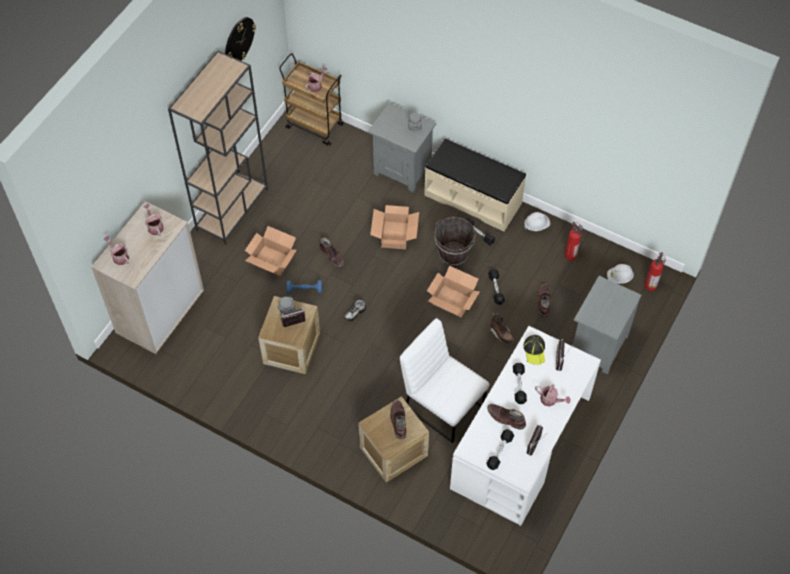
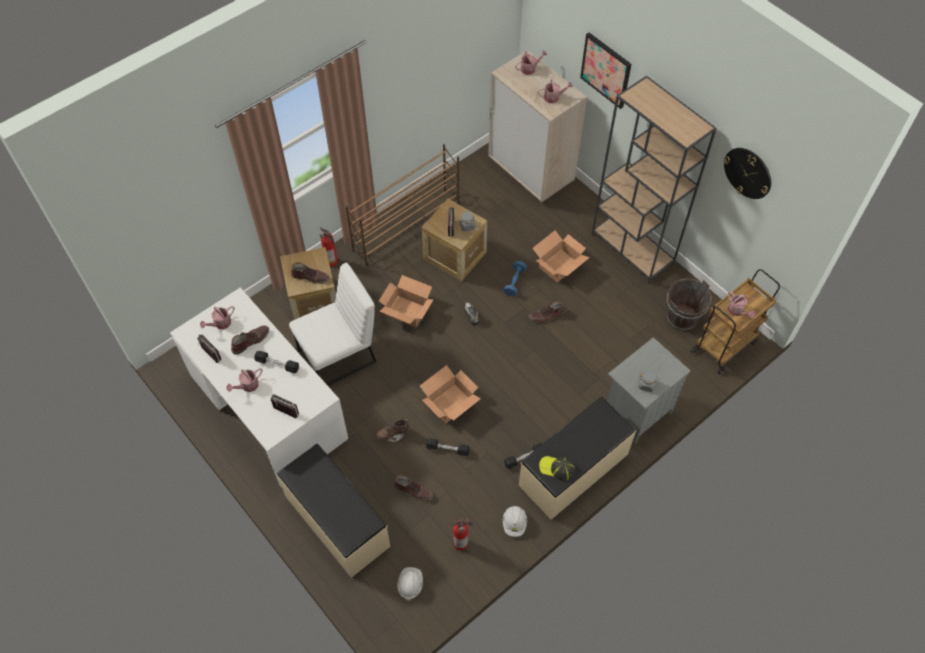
camera: 110 degrees right, 0 degrees up
cardboard box [370,205,419,249] -> cardboard box moved to [379,275,433,327]
brown bucket [434,217,476,266] -> brown bucket moved to [667,278,712,330]
black dumbbell [486,429,514,470] -> watering can [200,306,235,329]
cap [523,335,545,365] -> cap moved to [539,456,575,481]
grey nightstand [573,276,641,375] -> beige bench [277,444,390,578]
fire extinguisher [645,252,666,291] -> fire extinguisher moved to [320,228,338,267]
none -> brown shoe rack [346,144,460,265]
none -> picture [580,33,631,109]

